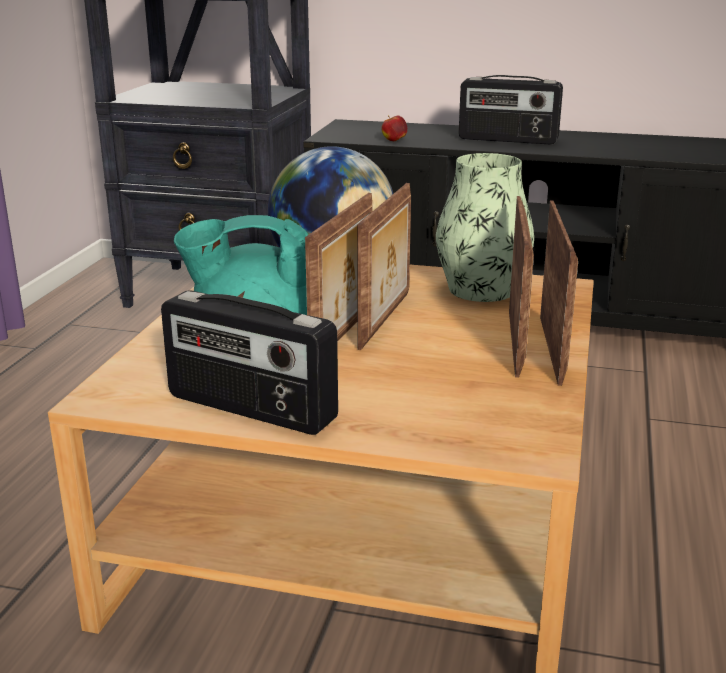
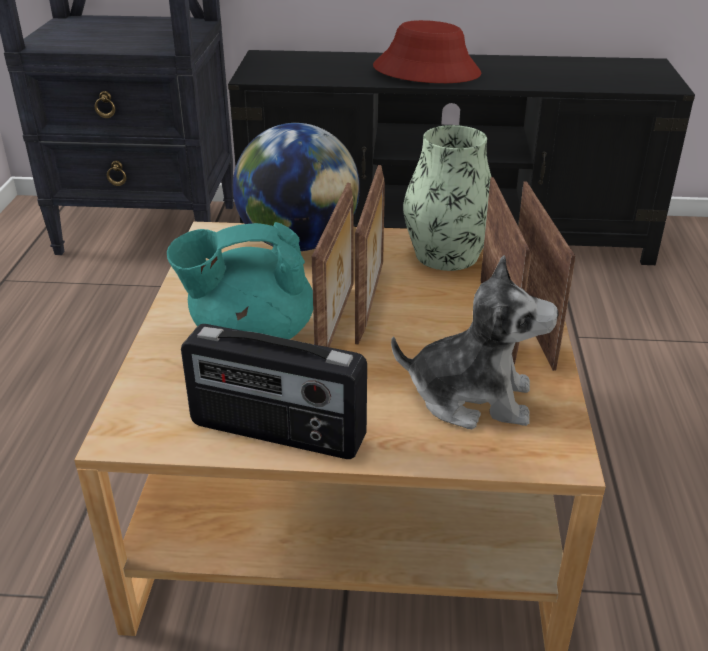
camera: 10 degrees left, 10 degrees up
apple [381,115,407,141] -> none
radio [459,75,563,145] -> red hat [373,20,481,83]
none -> plush toy [391,255,559,429]

